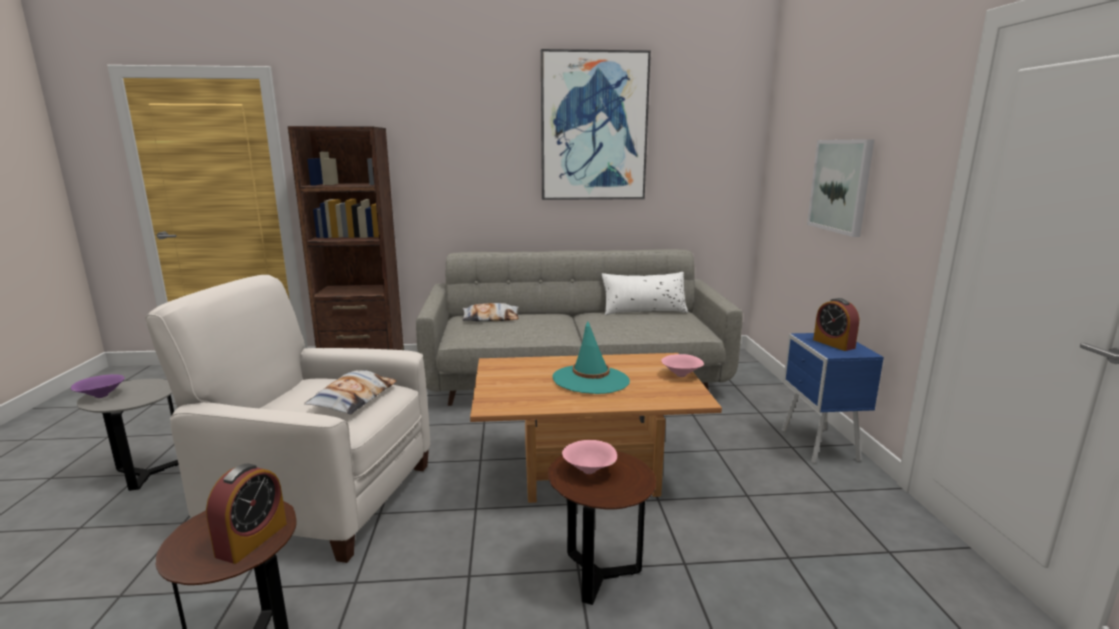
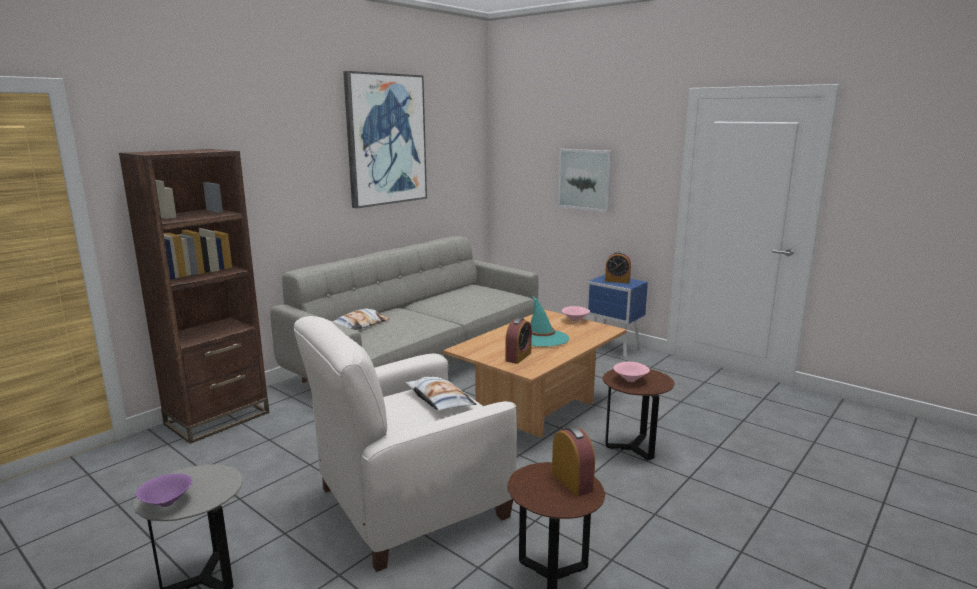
camera: 45 degrees left, 0 degrees up
white pillow [602,272,688,315] -> none
none -> alarm clock [505,318,532,364]

